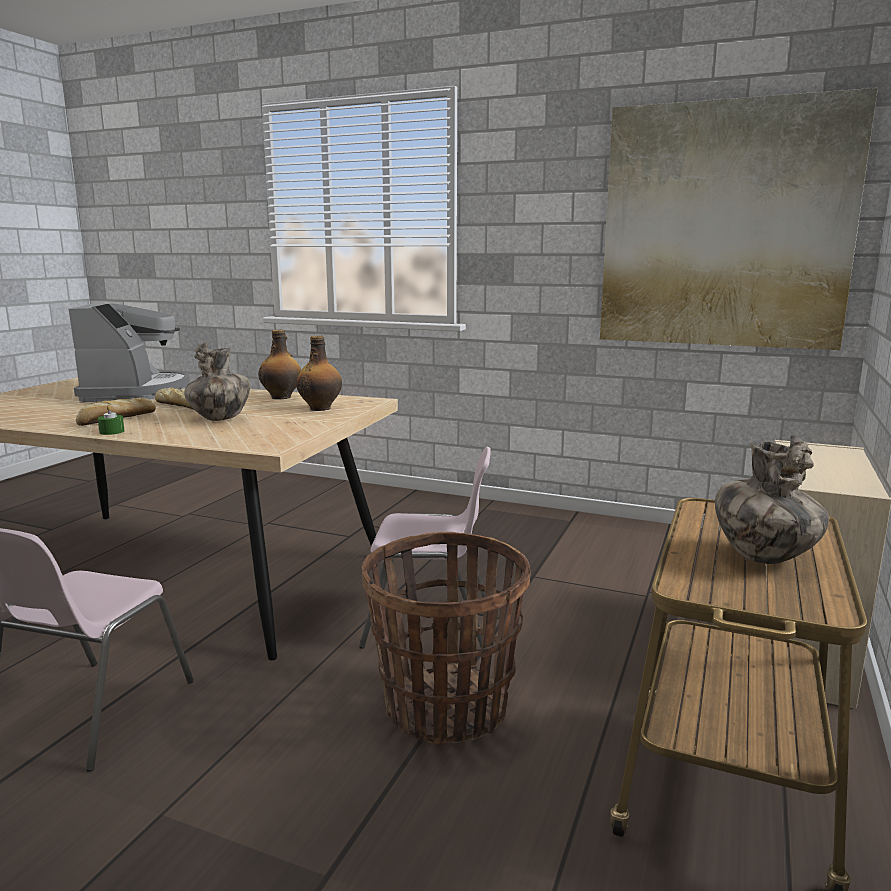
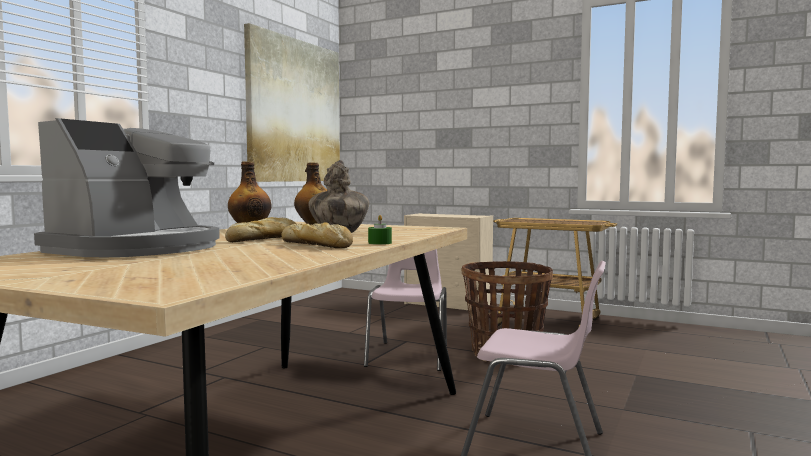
camera: 85 degrees left, 10 degrees down
coffee machine [69,302,190,402] -> coffee machine turned 120 degrees clockwise [34,118,220,257]
vase [715,435,829,564] -> none

